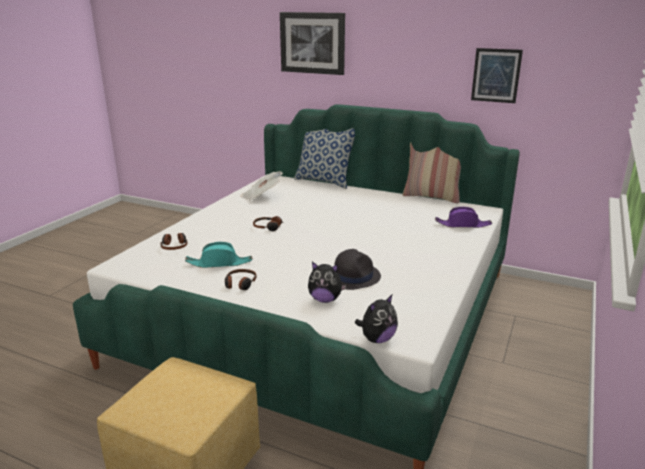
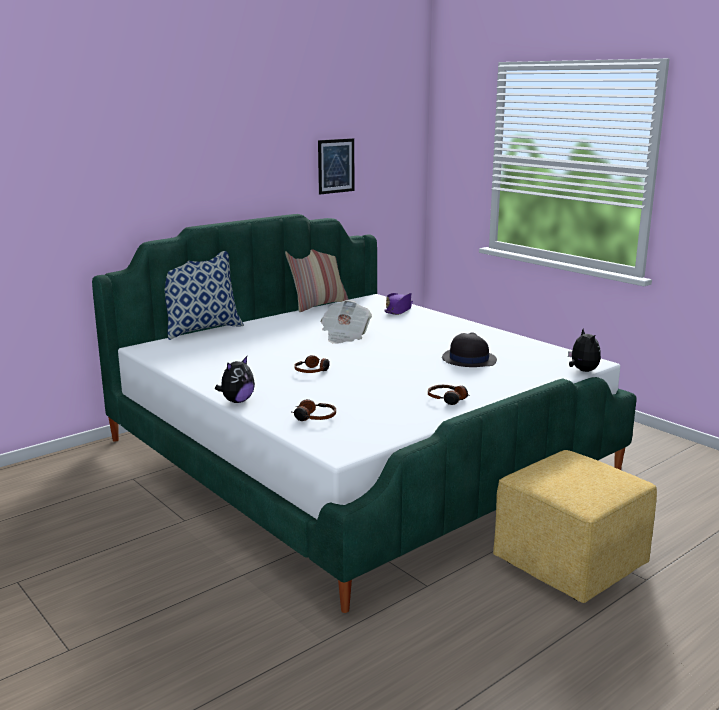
camera: 65 degrees left, 5 degrees down
turquoise hat [185,242,253,268] -> none
newspaper [241,171,283,200] -> newspaper moved to [321,300,372,344]
picture [280,12,345,75] -> none
plush toy [308,262,346,303] -> plush toy moved to [215,356,255,403]

